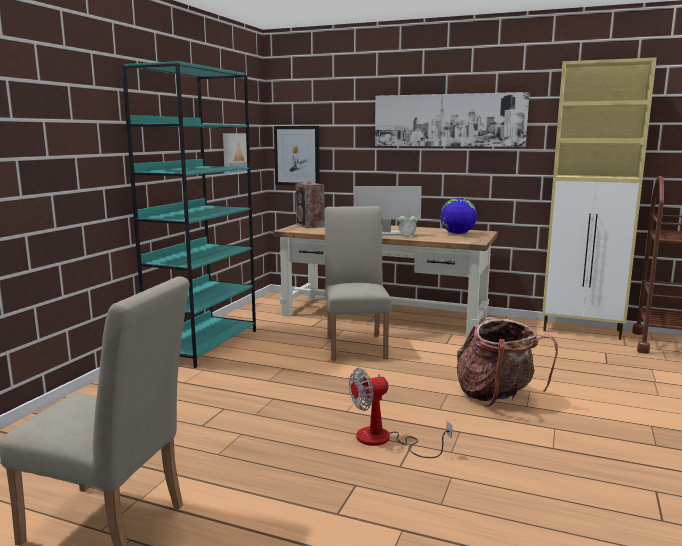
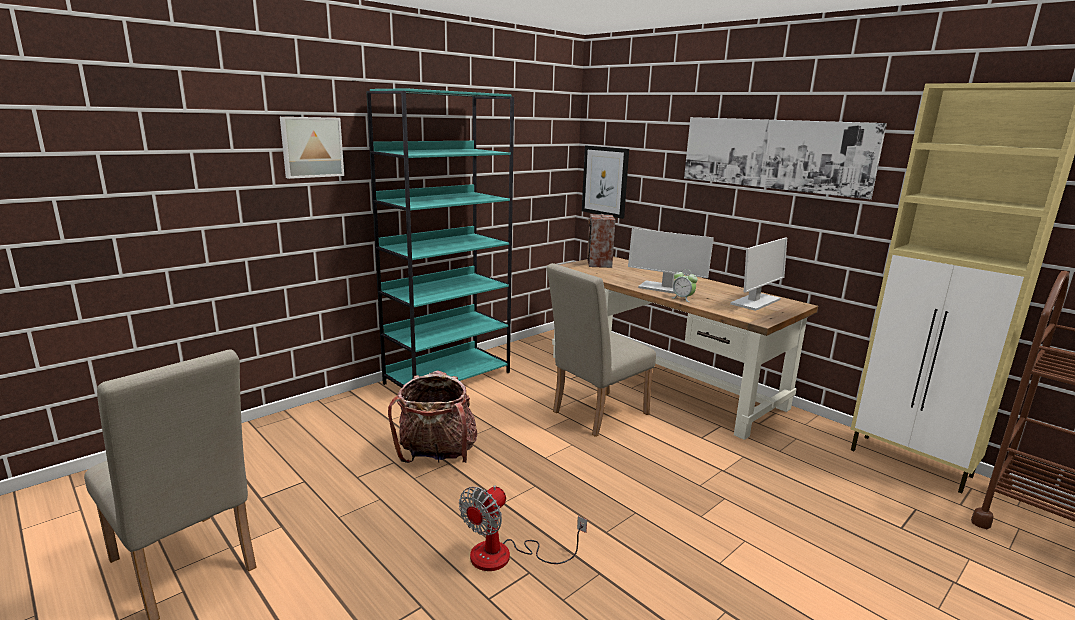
camera: 25 degrees right, 5 degrees up
picture [223,133,247,175] -> picture moved to [280,117,344,179]
beige chair [324,206,392,361] -> beige chair turned 150 degrees counterclockwise [547,263,656,437]
fan [349,368,452,458] -> fan turned 60 degrees counterclockwise [459,485,587,571]
globe [440,197,477,234] -> monitor [730,238,787,311]
backpack [457,317,558,407] -> backpack moved to [388,371,477,463]

